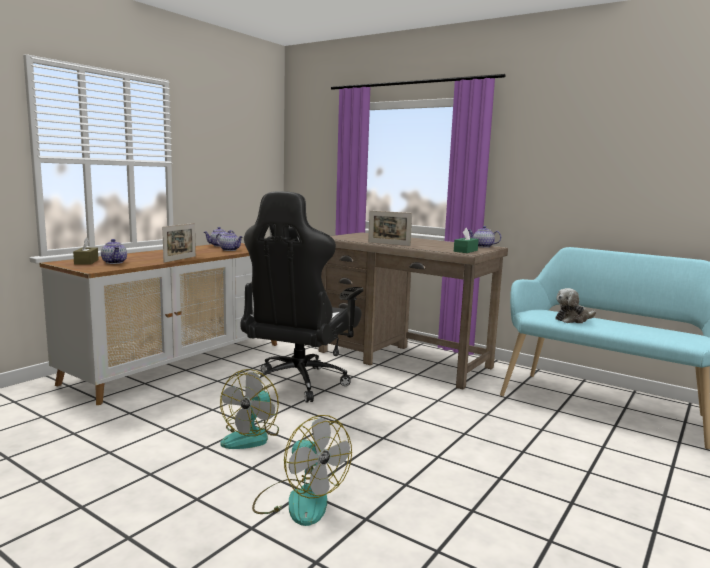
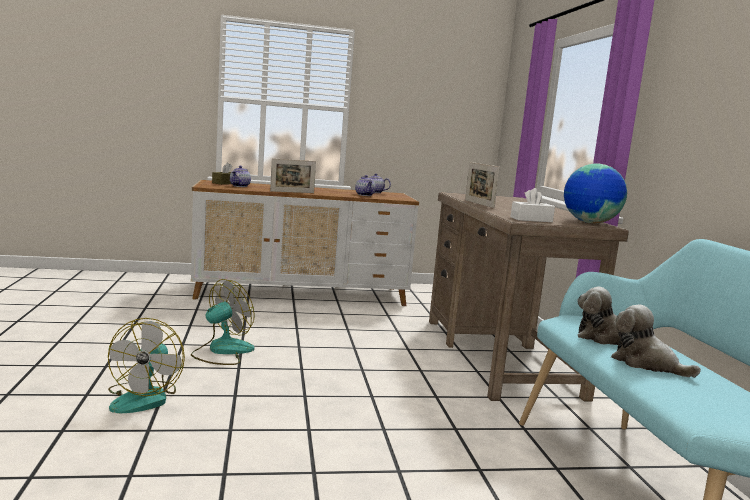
camera: 45 degrees right, 0 degrees up
fan [220,369,279,449] -> fan turned 150 degrees clockwise [191,279,255,365]
black office chair [240,191,364,403] -> none
green tissue box [454,228,479,253] -> white tissue box [511,188,555,222]
teapot [468,226,501,248] -> globe [564,164,627,224]
none -> plush toy [611,304,701,377]

